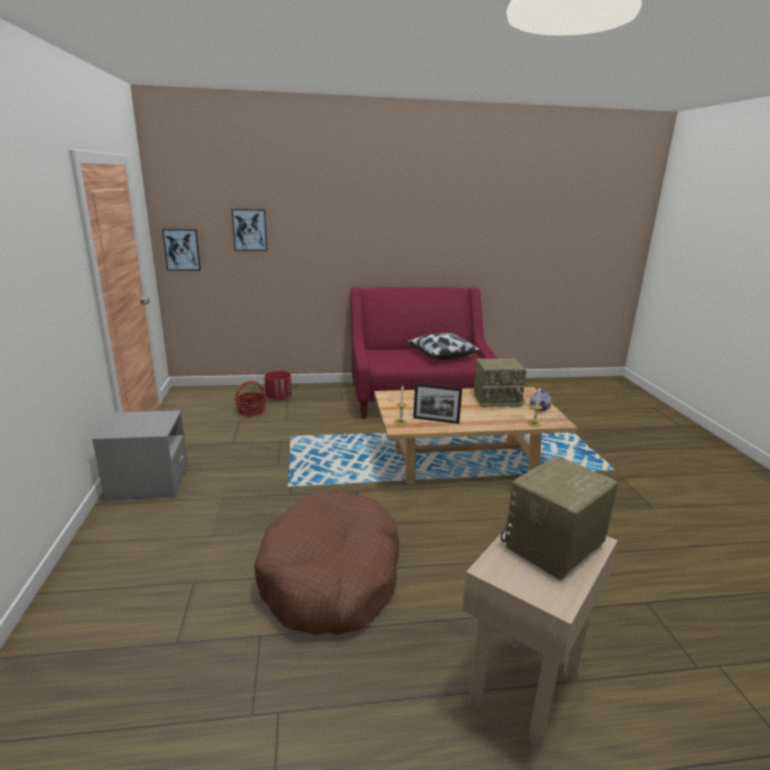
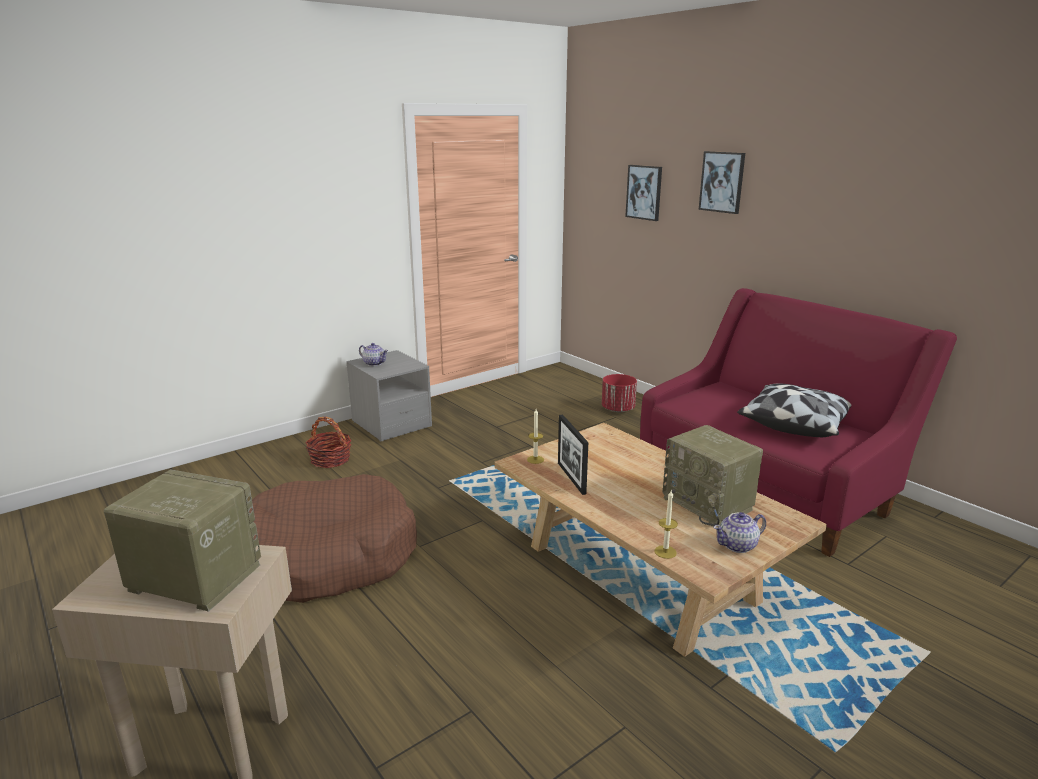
camera: 60 degrees right, 0 degrees up
picture [162,229,201,271] -> picture moved to [699,151,745,214]
basket [234,381,266,416] -> basket moved to [305,417,351,468]
none -> teapot [359,343,388,366]

